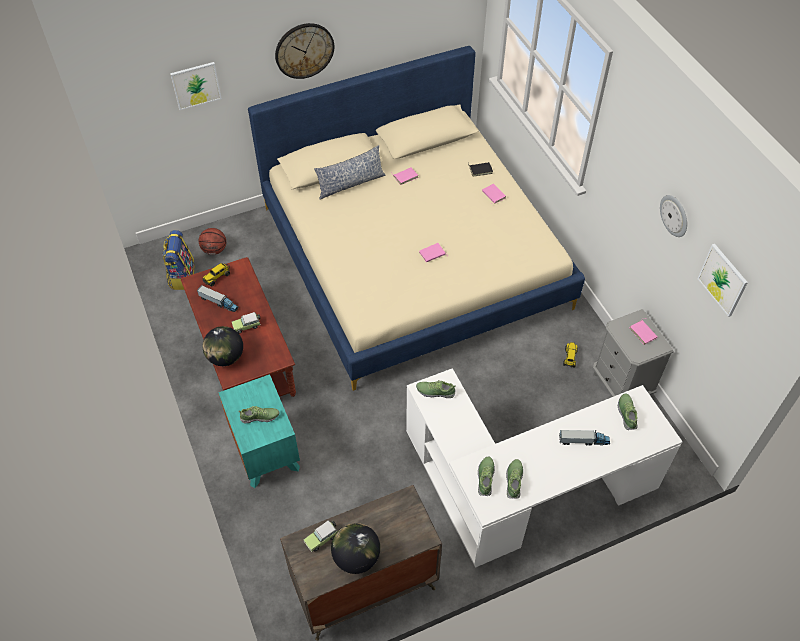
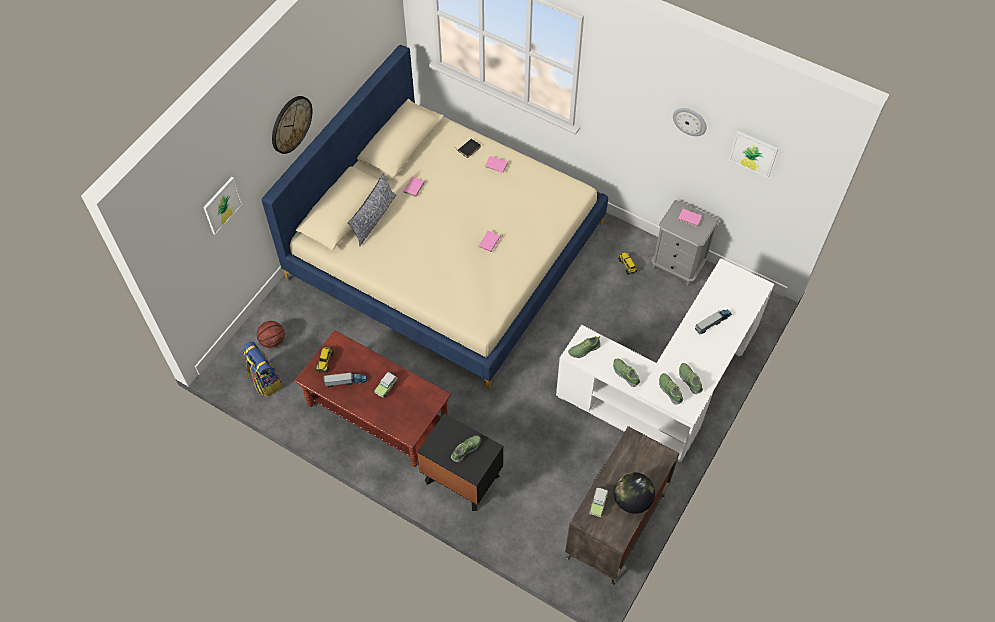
camera: 35 degrees left, 5 degrees up
globe [203,326,243,366] -> none
turquoise nightstand [219,374,300,488] -> black nightstand [417,413,503,511]
shoe [618,393,638,430] -> shoe moved to [613,358,640,387]

